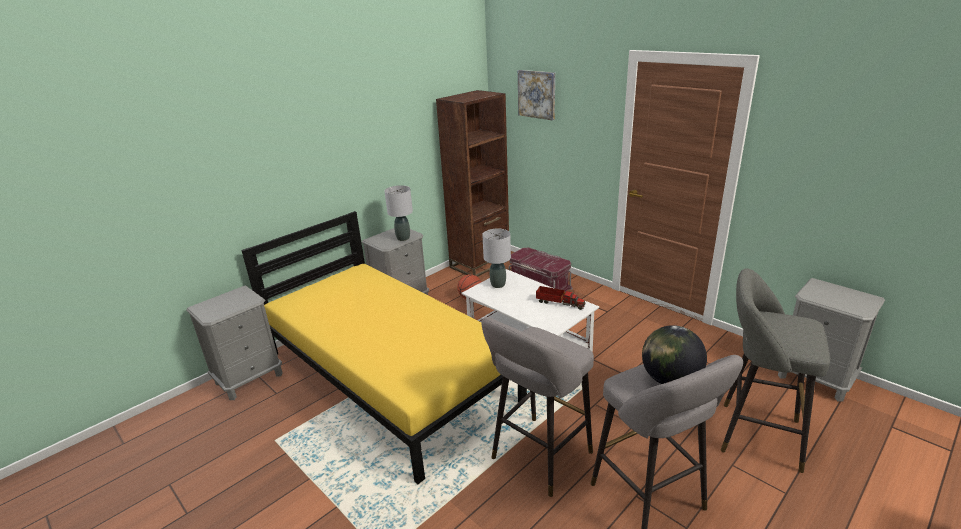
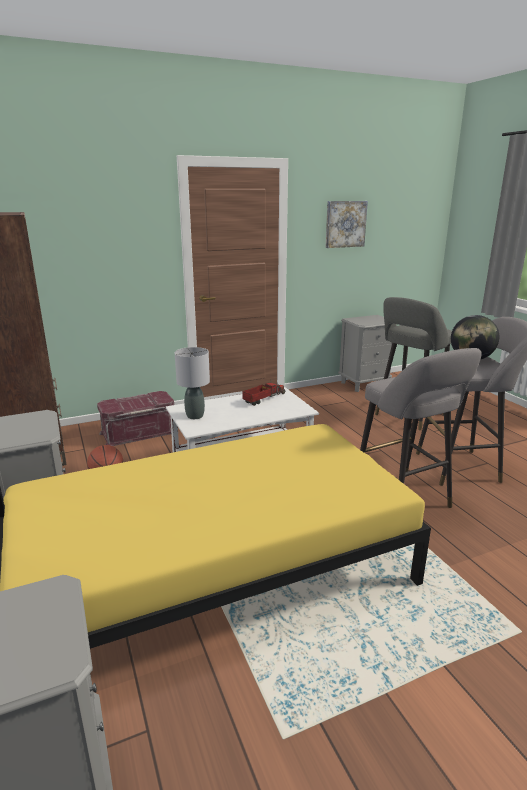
camera: 70 degrees left, 5 degrees down
grey table lamp [385,185,413,241] -> none
picture [518,70,555,120] -> picture moved to [325,201,368,248]

